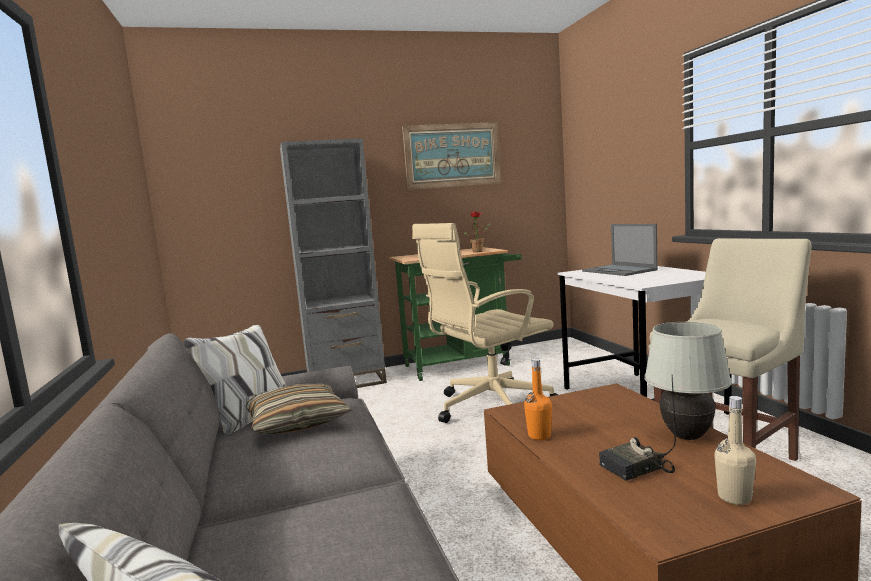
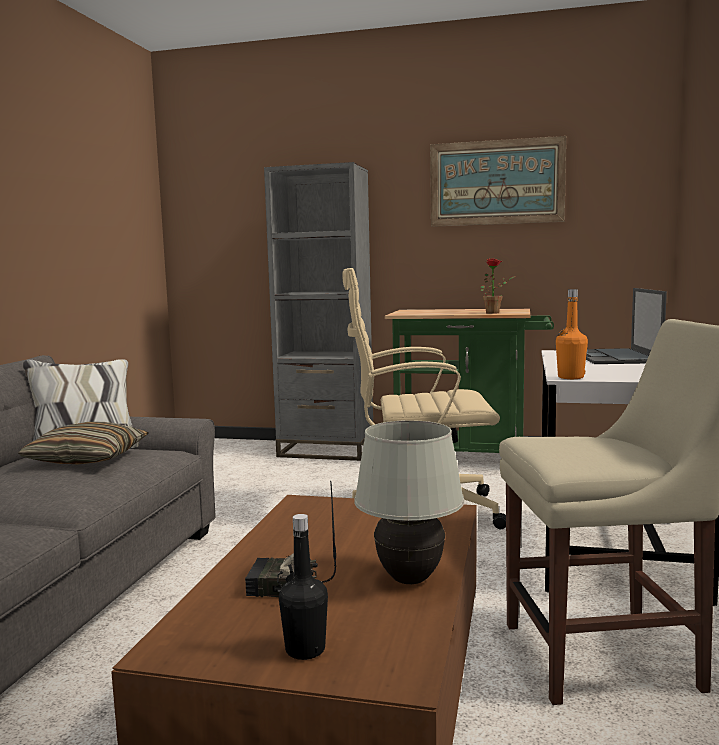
camera: 30 degrees right, 0 degrees up
orange bottle [524,358,552,440] -> orange bottle moved to [556,289,588,379]
beige bottle [714,396,756,505] -> black bottle [279,514,328,660]

